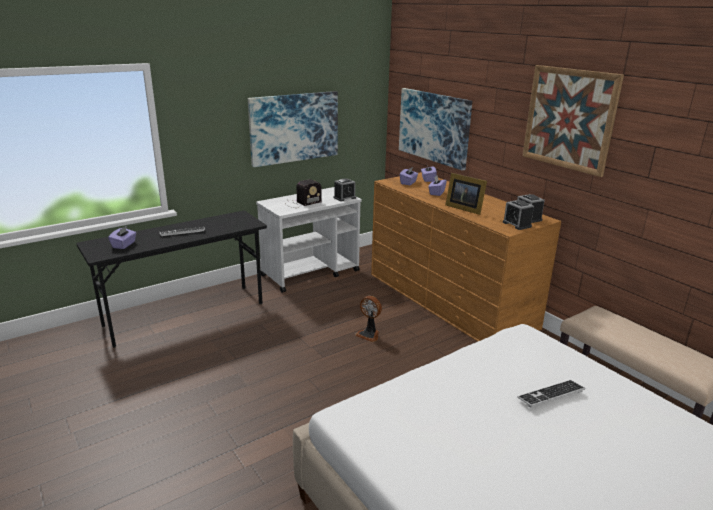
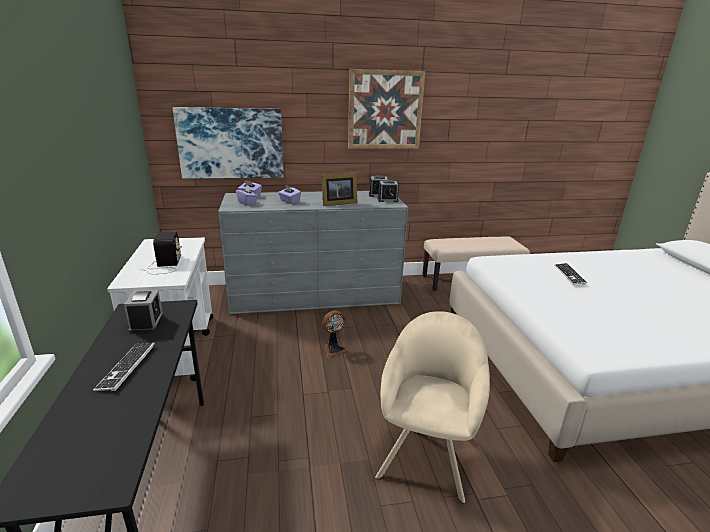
camera: 65 degrees left, 0 degrees up
purple tissue box [108,226,136,249] -> none
picture [248,91,338,167] -> none
alarm clock [334,179,356,201] -> alarm clock moved to [124,290,163,333]
brown dresser [371,172,561,341] -> grey dresser [218,191,408,314]
none -> beige armchair [375,311,490,504]

